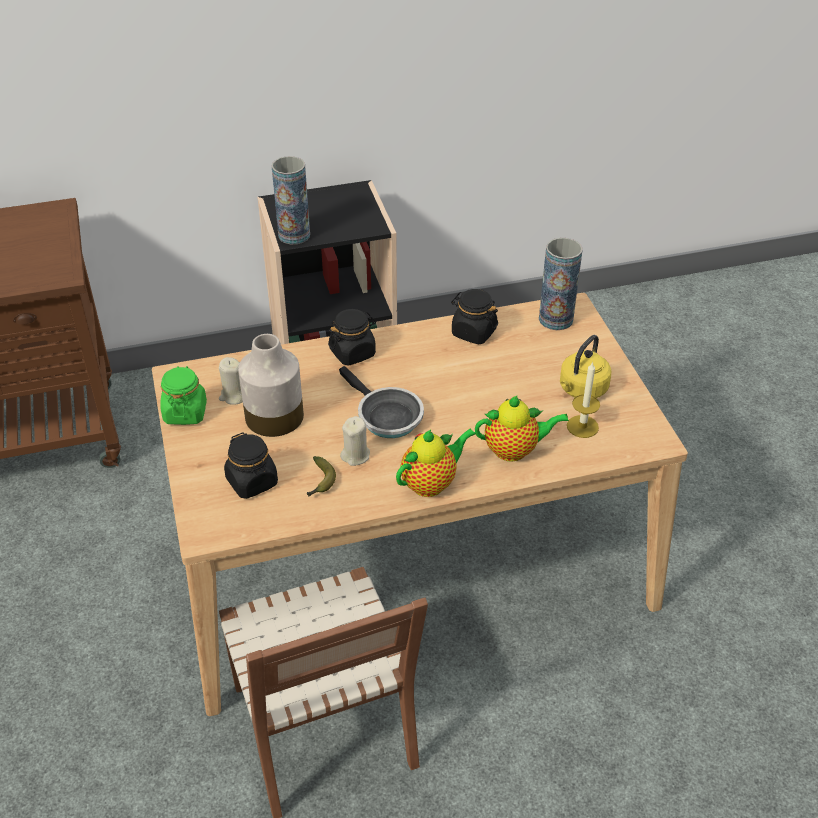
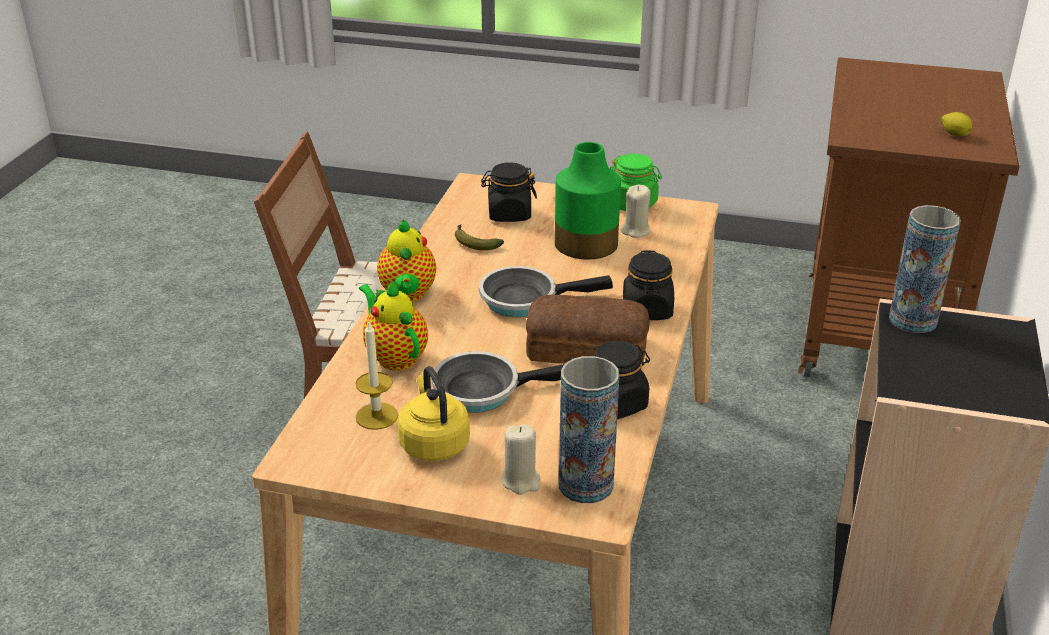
camera: 120 degrees right, 10 degrees down
beige vase [238,334,304,437] -> green vase [555,142,621,259]
beige candle [340,416,370,466] -> beige candle moved to [502,424,540,495]
teapot [475,395,569,462] -> teapot turned 120 degrees clockwise [359,281,428,371]
none -> frying pan [432,351,564,413]
none -> bread [526,295,650,364]
none -> lemon [941,112,972,137]

